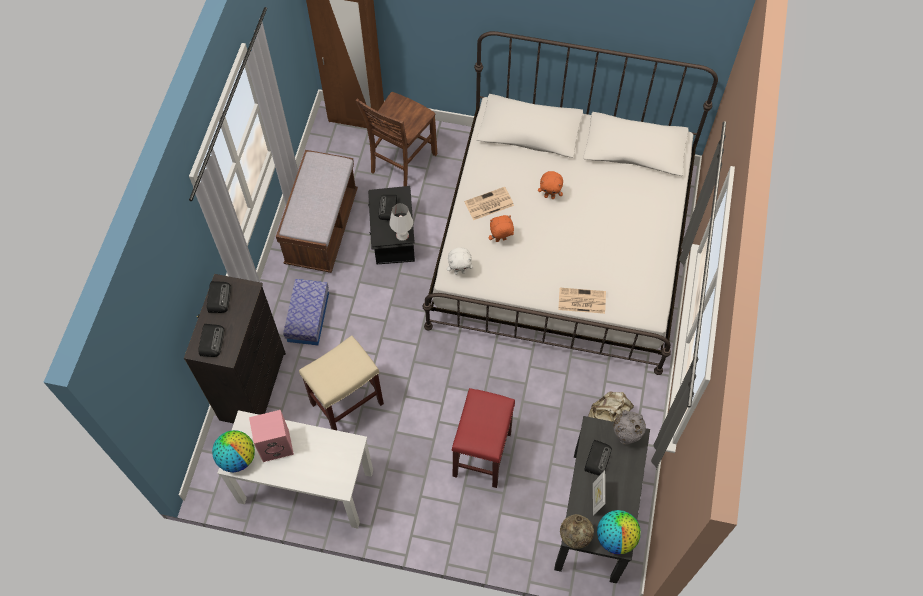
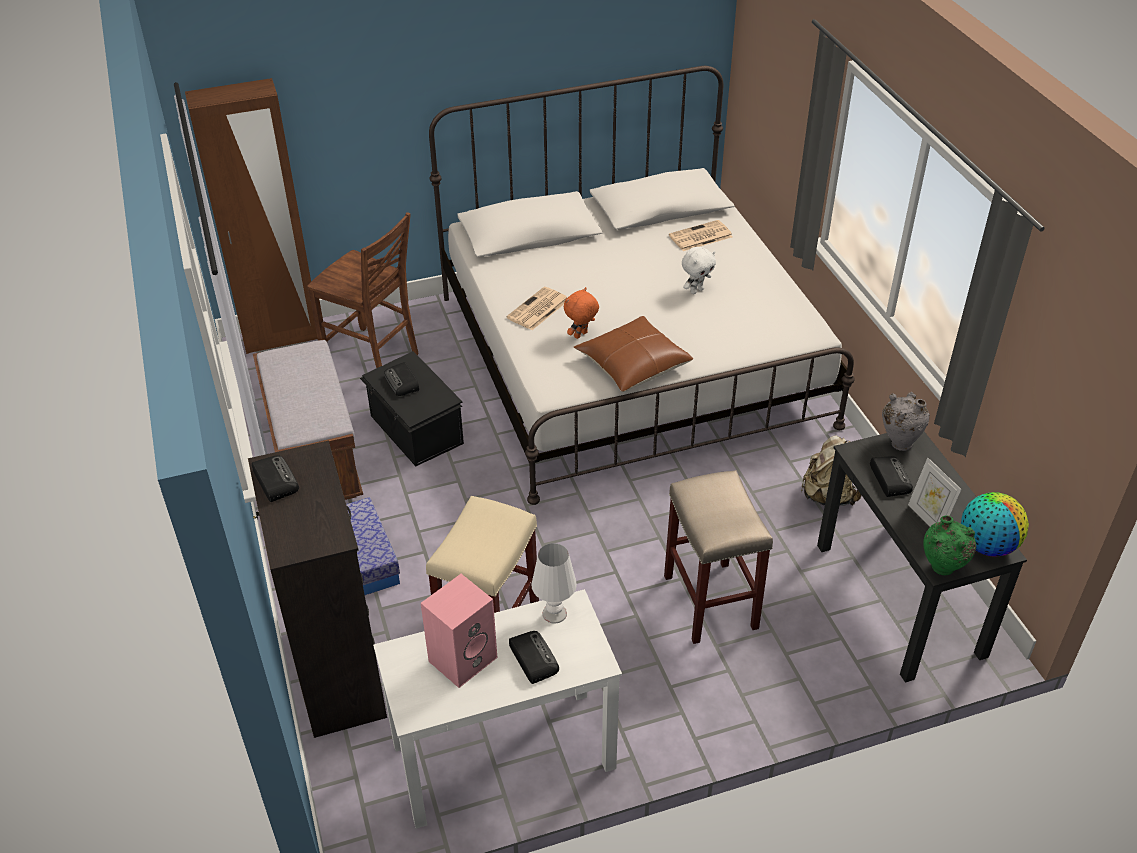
camera: 30 degrees left, 20 degrees down
radio [198,324,224,357] -> radio moved to [509,631,559,684]
globe [212,430,255,472] -> none
brown chair [356,92,437,186] -> brown chair turned 60 degrees counterclockwise [308,212,418,368]
white table lamp [389,203,413,241] -> white table lamp moved to [531,543,577,623]
white plush toy [447,247,473,275] -> white plush toy moved to [682,247,716,294]
red stool [451,388,515,488] -> beige stool [664,470,773,644]
orange plush toy [538,171,563,199] -> none
newspaper [558,288,606,314] -> newspaper moved to [669,220,733,251]
beige vase [560,514,594,549] -> green vase [923,515,976,575]
none -> brown pillow [573,316,693,392]

